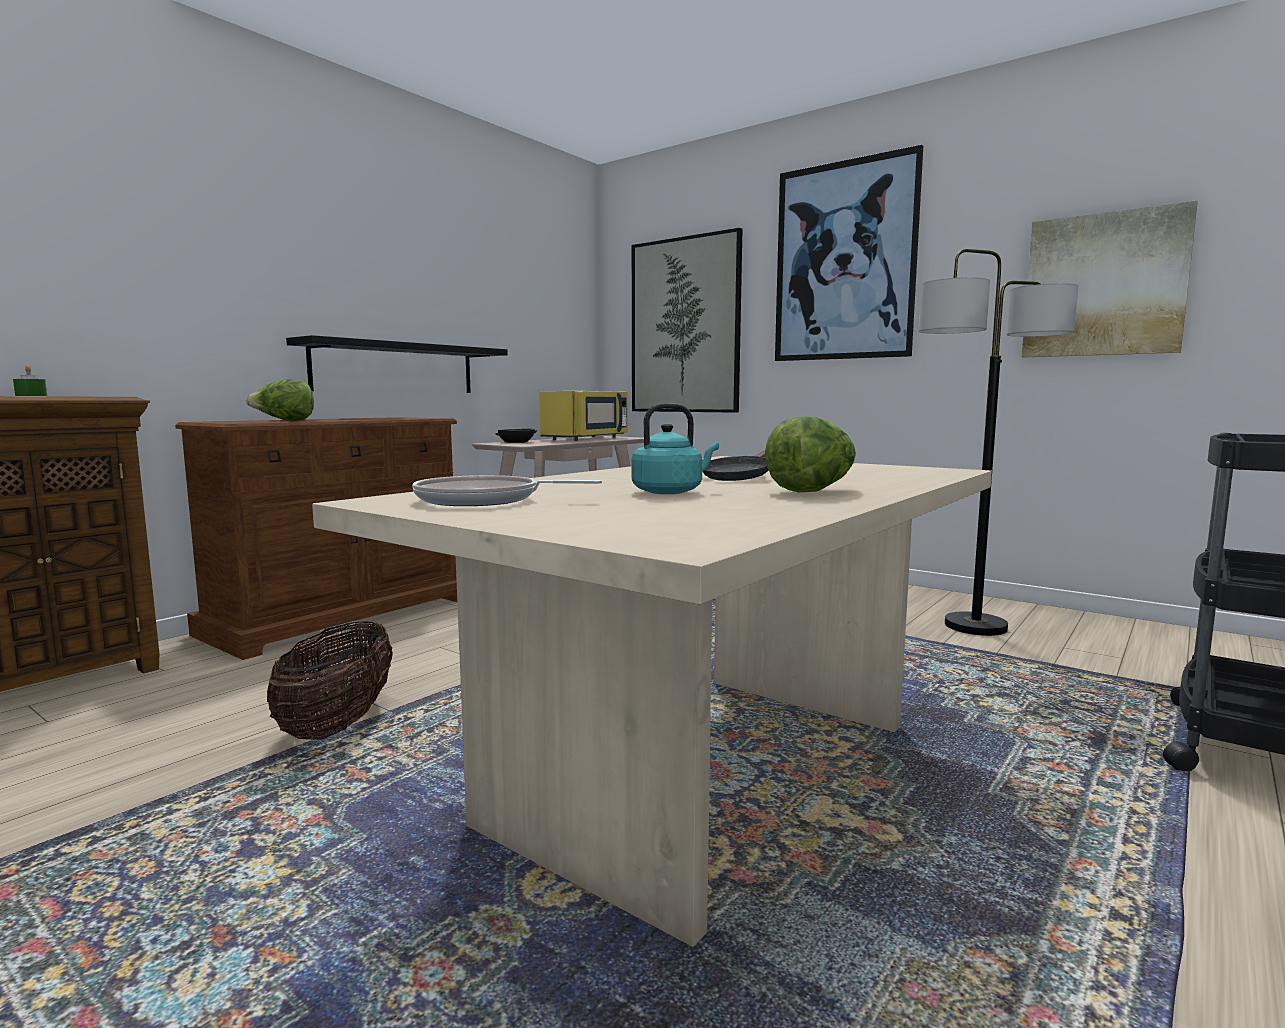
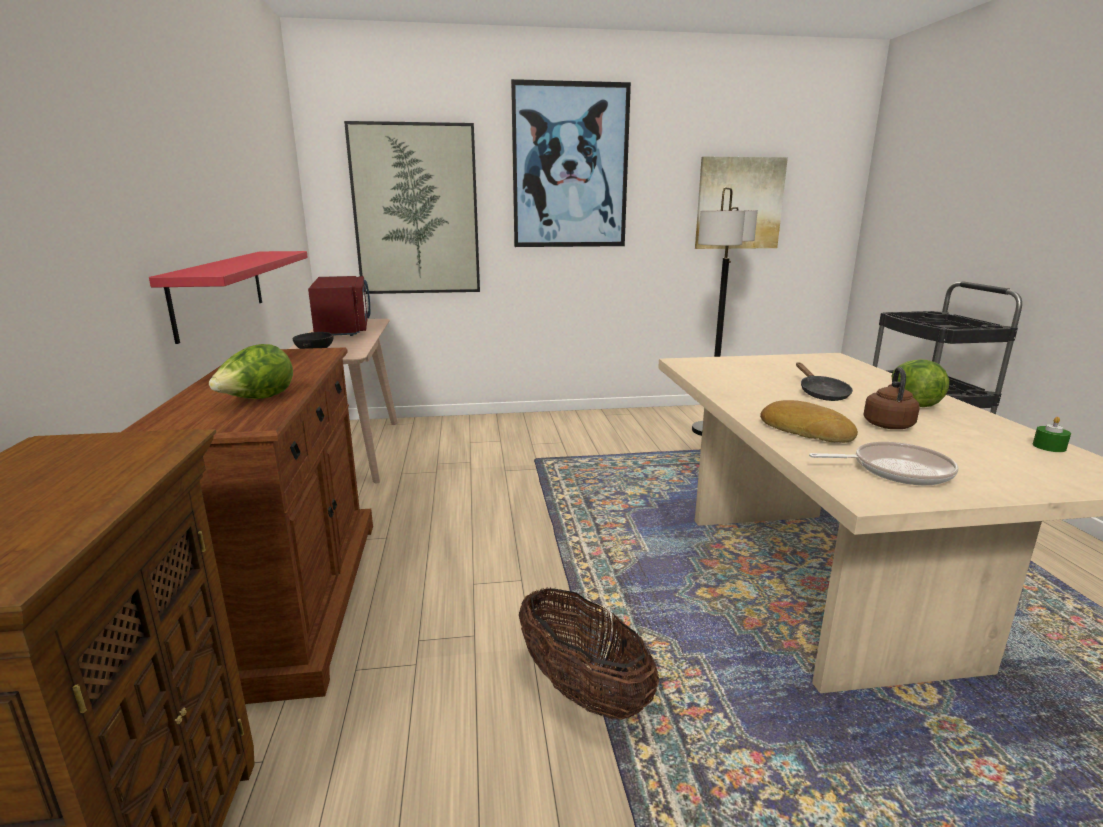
camera: 45 degrees left, 10 degrees up
green candle [13,365,47,396] -> green candle moved to [1033,417,1071,452]
black shelf [286,335,508,393] -> red shelf [149,251,308,344]
frying pan [412,475,602,506] -> frying pan turned 135 degrees counterclockwise [809,442,959,486]
yellow microwave [540,391,627,441] -> red microwave [308,276,370,336]
turquoise kettle [632,403,719,494] -> brown kettle [864,367,920,429]
none -> bread [760,400,858,443]

